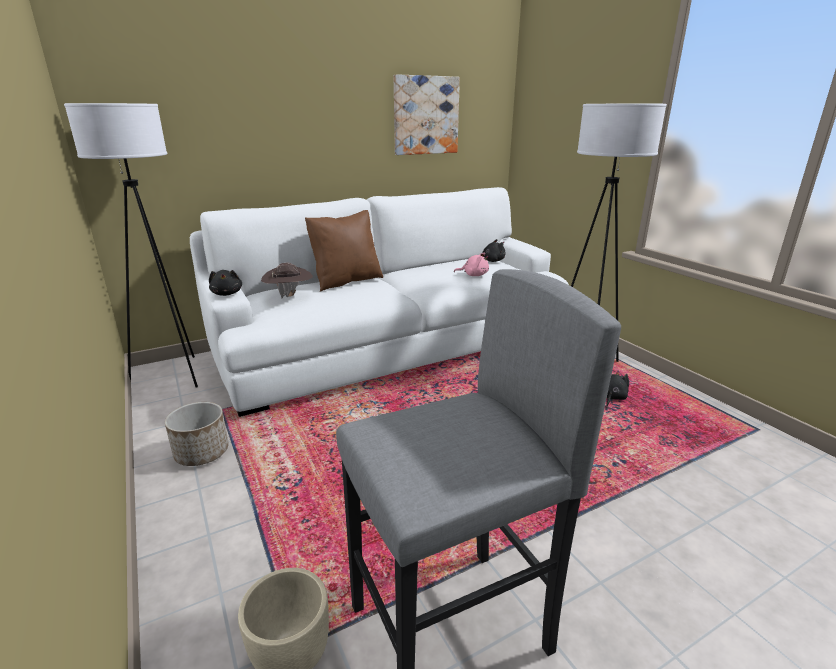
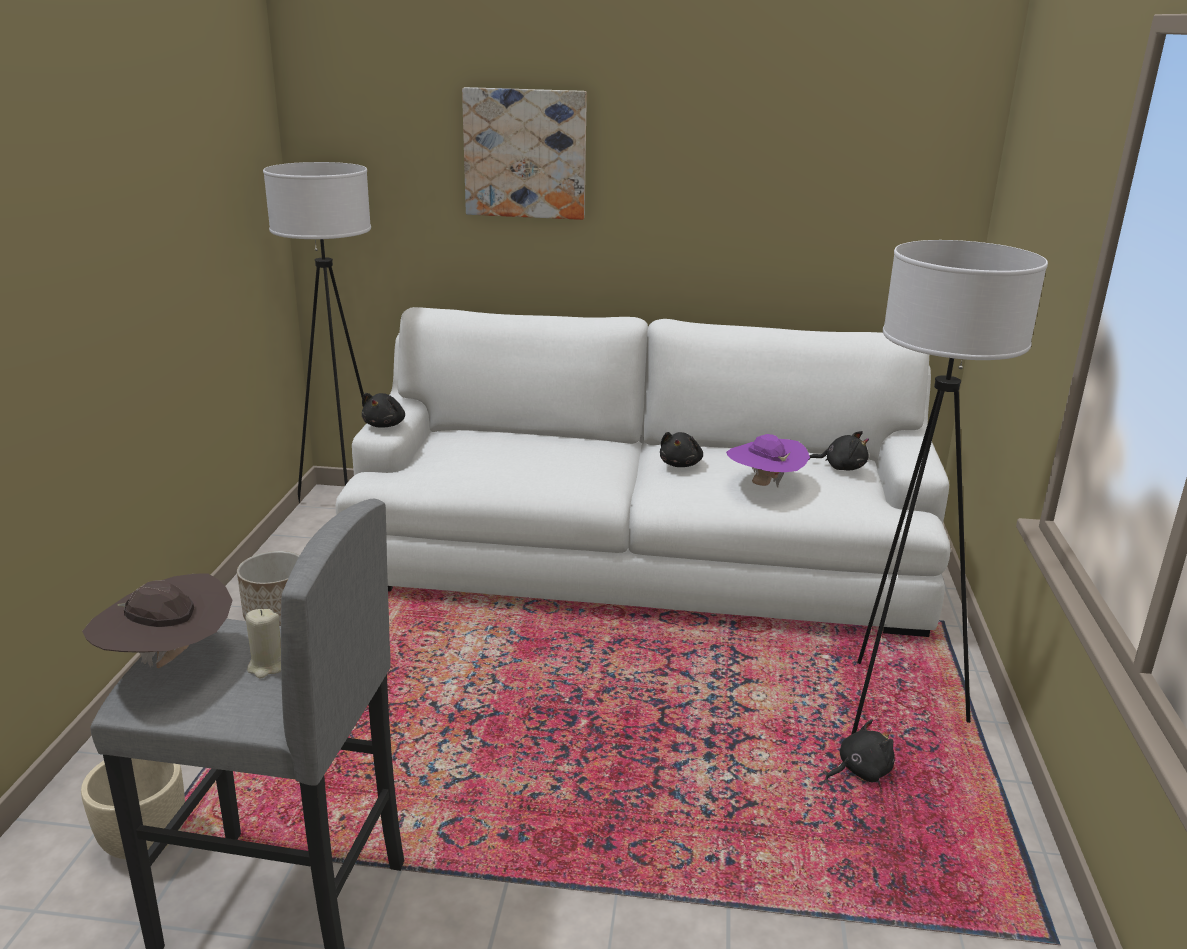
camera: 35 degrees right, 0 degrees up
brown hat [261,263,313,299] -> brown hat moved to [82,573,232,668]
brown pillow [305,210,384,291] -> none
picture [394,74,460,155] -> picture moved to [462,87,587,220]
pink plush toy [454,252,489,276] -> purple hat [726,434,810,488]
none -> beige candle [246,609,281,678]
none -> black plush toy [660,432,703,467]

